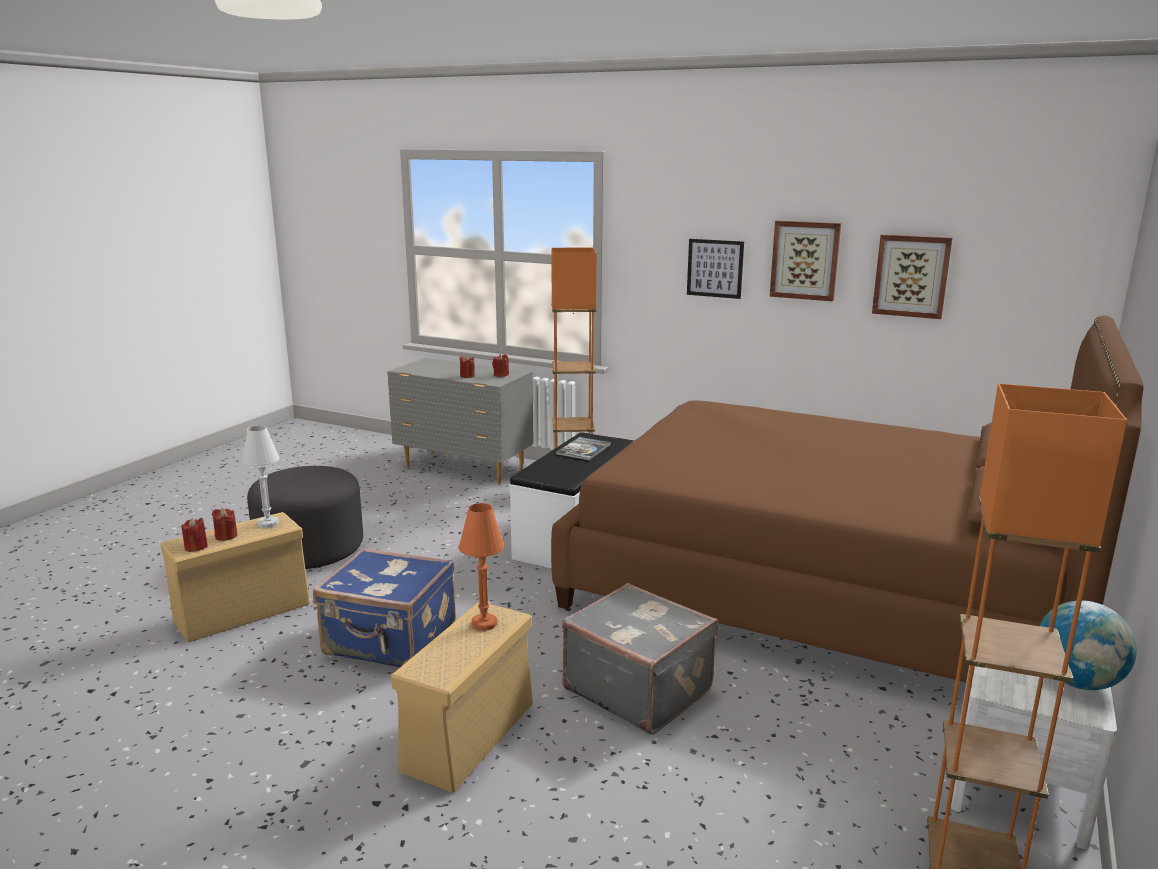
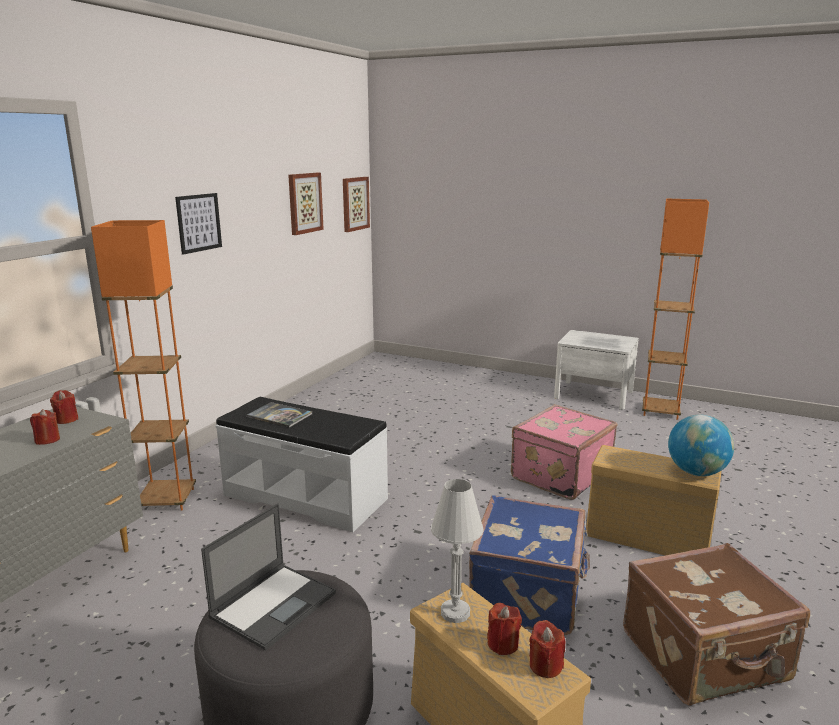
camera: 90 degrees left, 0 degrees up
orange table lamp [459,503,504,631] -> none
brown bed [551,315,1144,682] -> none
grey suitcase [562,583,719,735] -> pink suitcase [511,404,618,500]
picture [770,220,841,301] -> picture moved to [343,177,370,232]
globe [1039,600,1137,690] -> globe moved to [668,415,734,476]
none -> laptop [201,504,336,650]
none -> brown suitcase [623,543,810,706]

